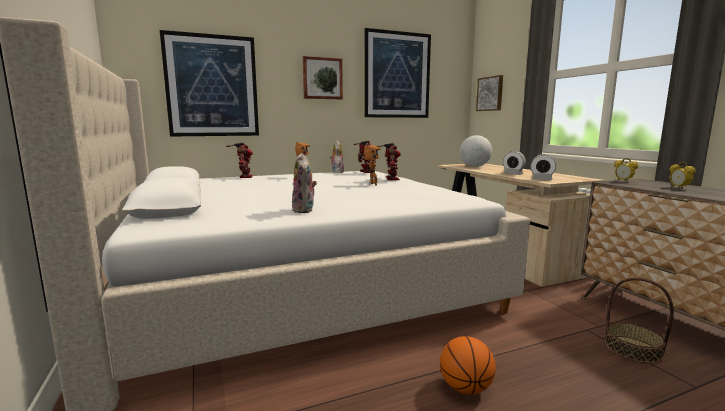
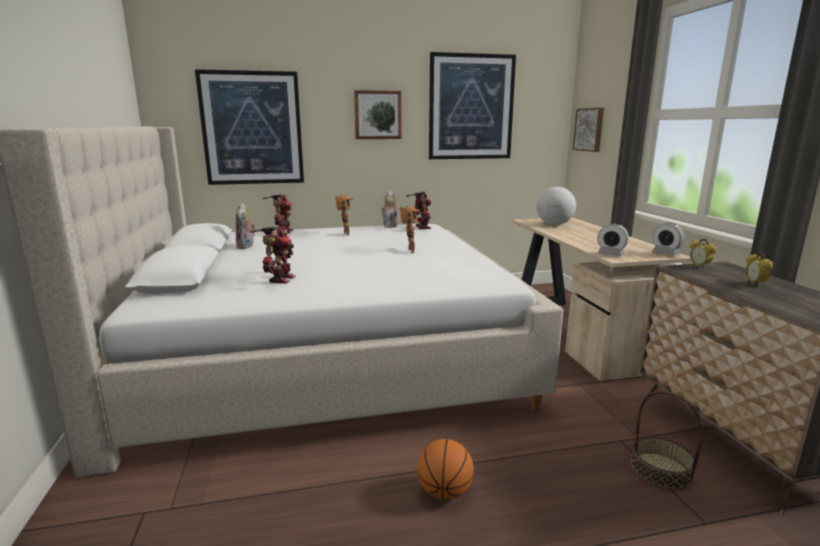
camera: 10 degrees right, 5 degrees up
plush toy [292,153,317,213] -> plush toy moved to [236,203,255,249]
toy robot [376,143,401,180] -> toy robot moved to [250,226,296,284]
alarm clock [503,151,526,175] -> alarm clock moved to [652,223,685,256]

